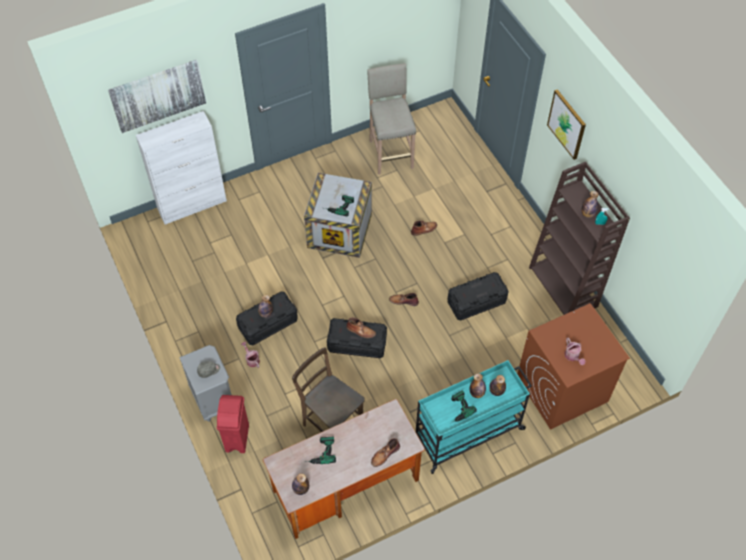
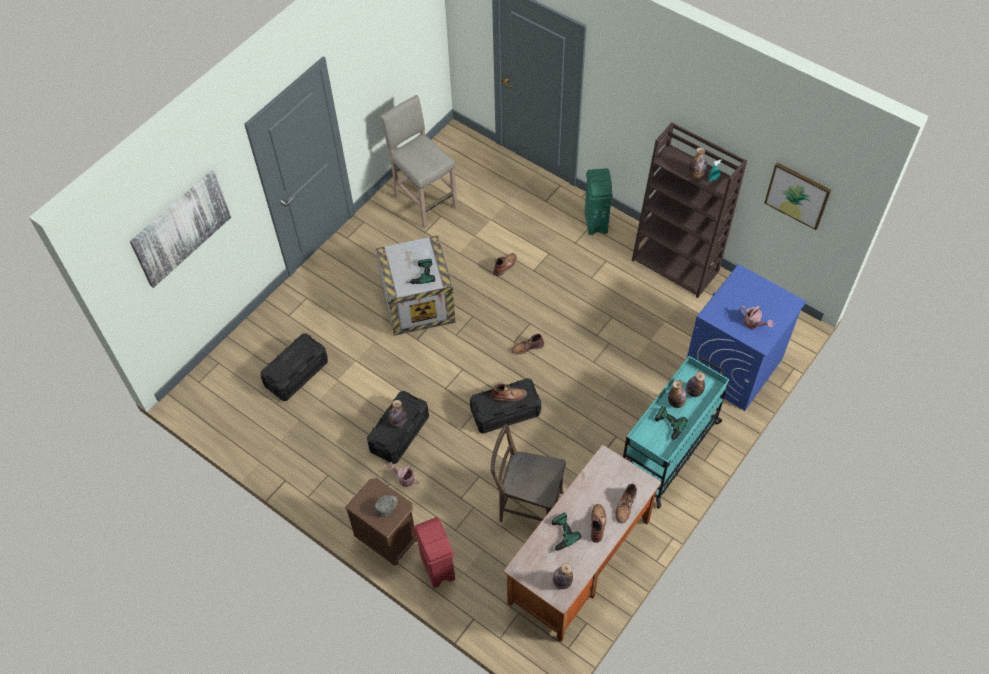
camera: 25 degrees left, 0 degrees up
white cabinet [136,111,227,224] -> none
grey nightstand [179,345,232,422] -> brown nightstand [345,478,417,566]
black storage box [447,272,509,321] -> black storage box moved to [261,333,328,401]
brown washing machine [517,303,630,430] -> blue washing machine [687,264,807,411]
picture [547,89,586,160] -> picture moved to [764,163,831,230]
none -> green trash can [585,168,613,235]
none -> brown boot [591,504,606,543]

